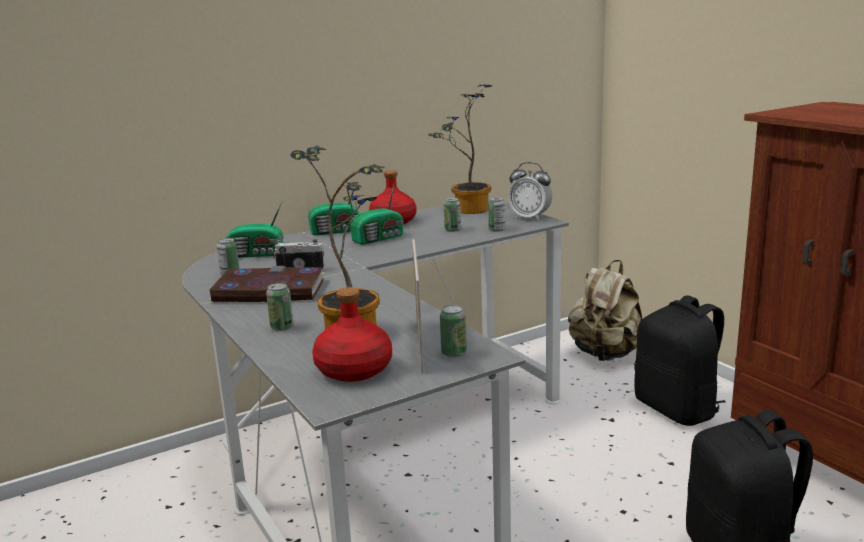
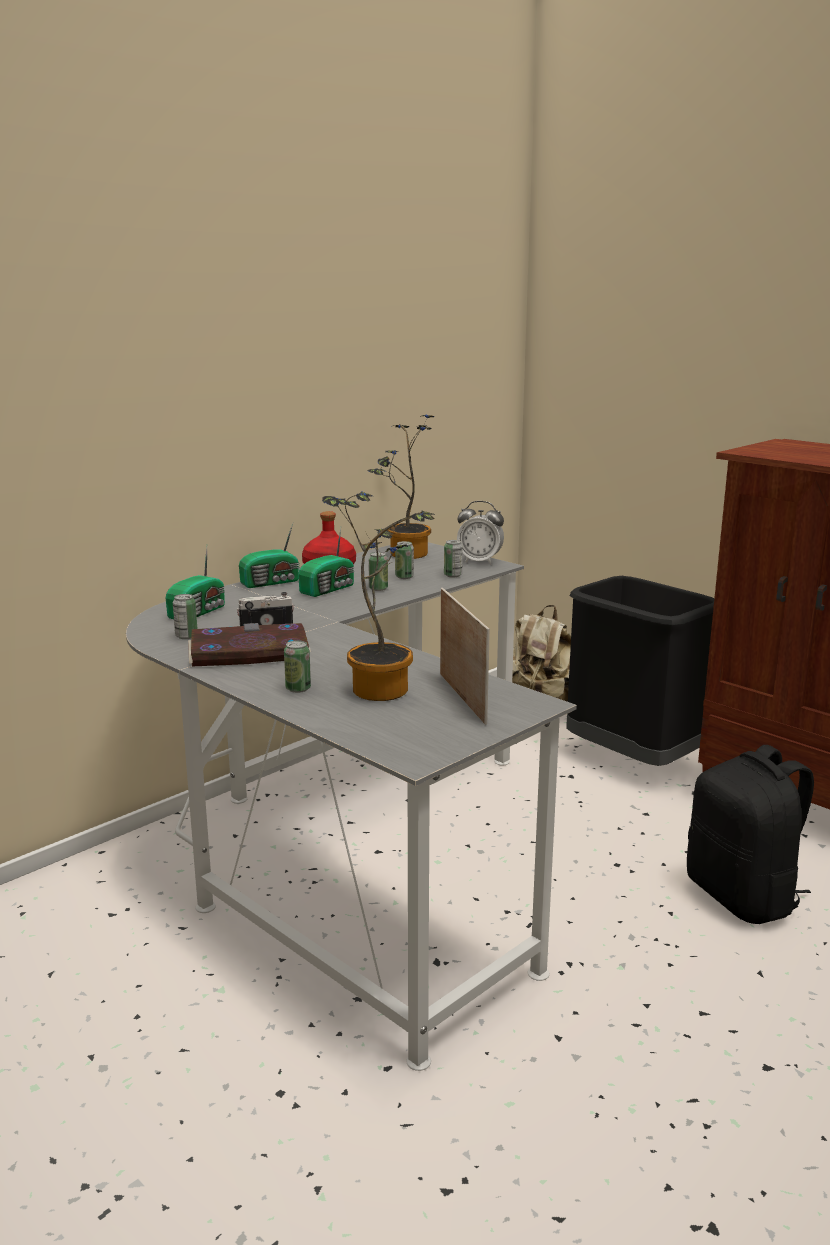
camera: 15 degrees left, 0 degrees up
radio [226,200,284,258] -> radio turned 45 degrees counterclockwise [166,547,225,619]
red bottle [312,287,392,382] -> none
can [440,305,467,358] -> can moved to [368,552,388,591]
black backpack [634,295,726,426] -> black trash can [566,576,714,766]

